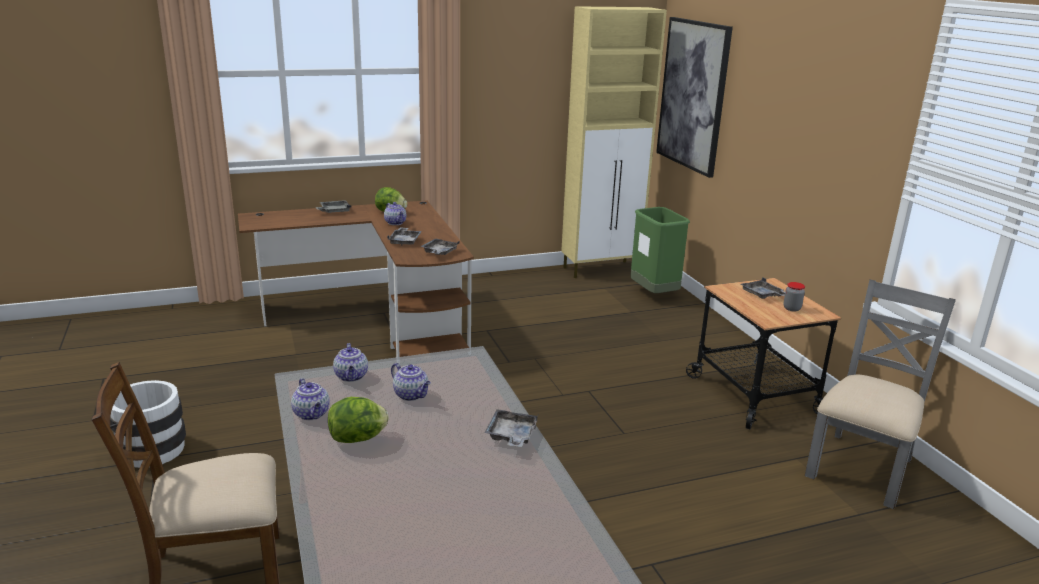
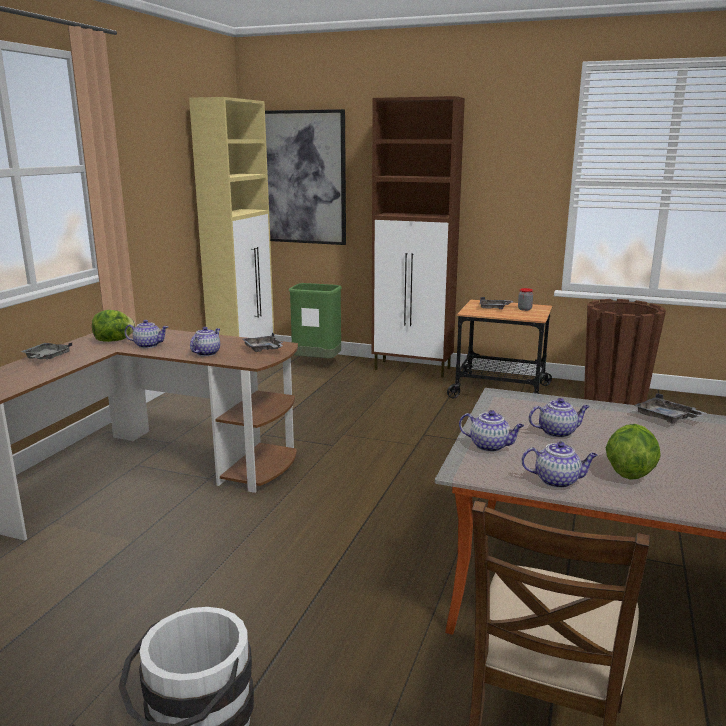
camera: 50 degrees left, 5 degrees down
grey tray [387,227,422,245] -> teapot [190,327,220,356]
grey chair [805,279,956,509] -> brown planter [584,299,666,405]
none -> brown cabinet [372,96,465,378]

